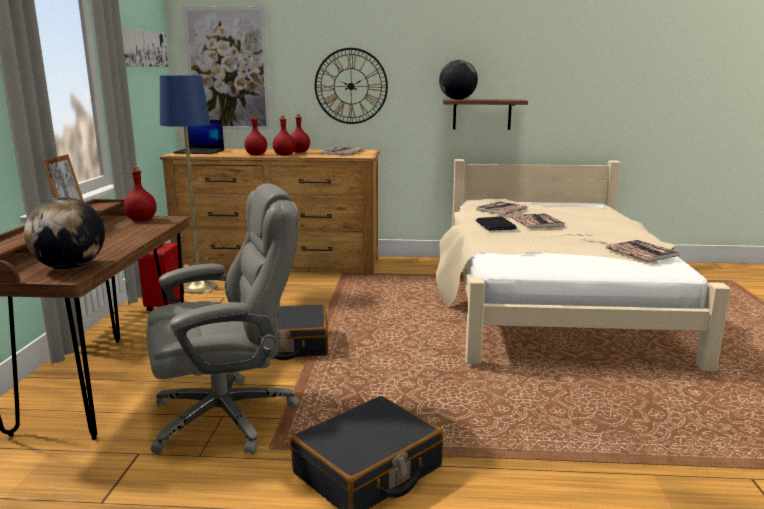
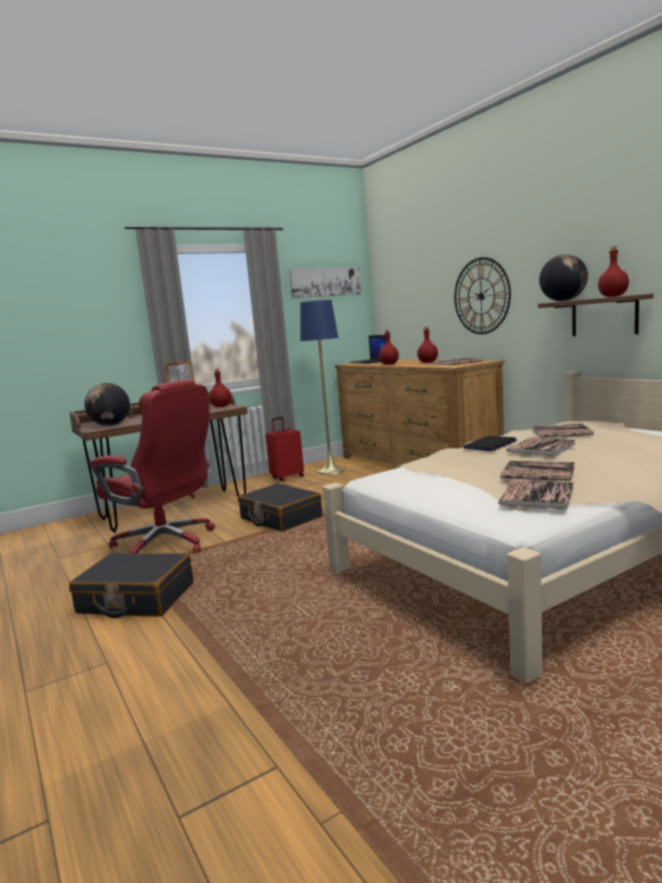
camera: 55 degrees right, 5 degrees down
grey office chair [146,183,300,454] -> red office chair [89,380,215,553]
picture [183,6,271,130] -> none
red bottle [273,116,296,156] -> red bottle moved to [598,246,629,297]
none -> book [500,461,575,481]

